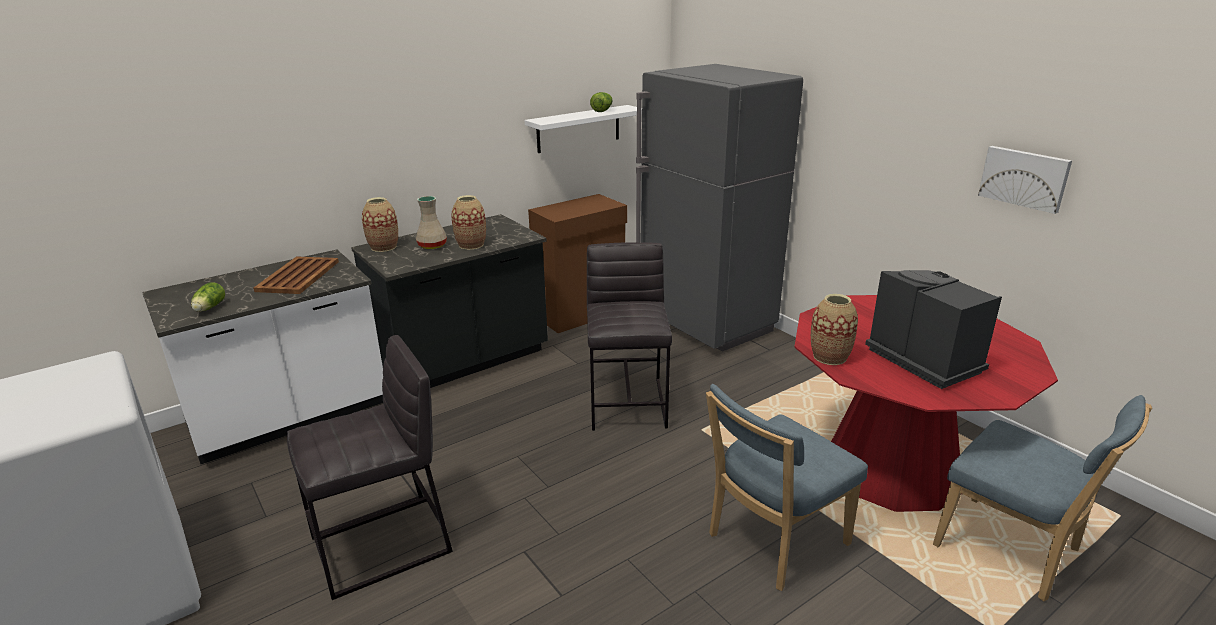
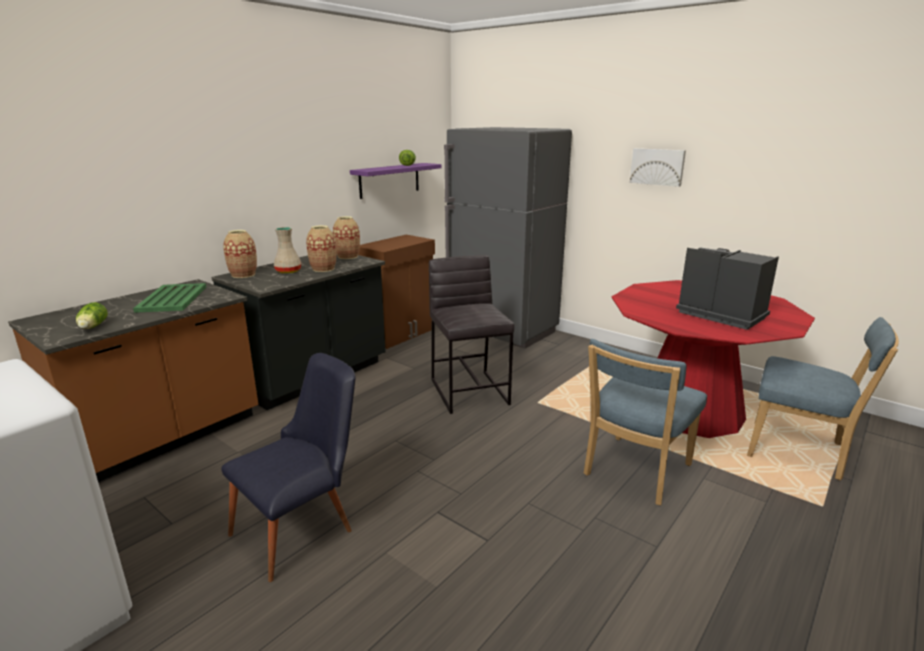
camera: 15 degrees left, 5 degrees down
white counter [142,250,383,464] -> brown counter [8,279,258,482]
brown tray [254,256,339,294] -> green tray [133,283,206,313]
grey stool [287,335,453,600] -> black chair [221,353,356,582]
white shelf [524,105,642,153] -> purple shelf [350,163,441,199]
vase [811,294,858,365] -> vase moved to [332,216,360,259]
picture [978,146,1072,214] -> picture moved to [630,148,686,187]

